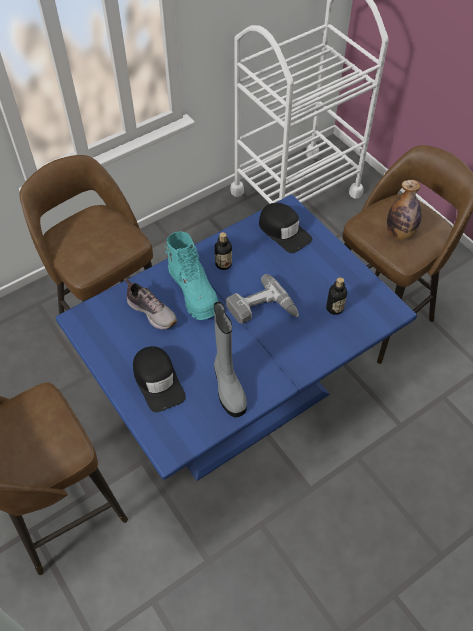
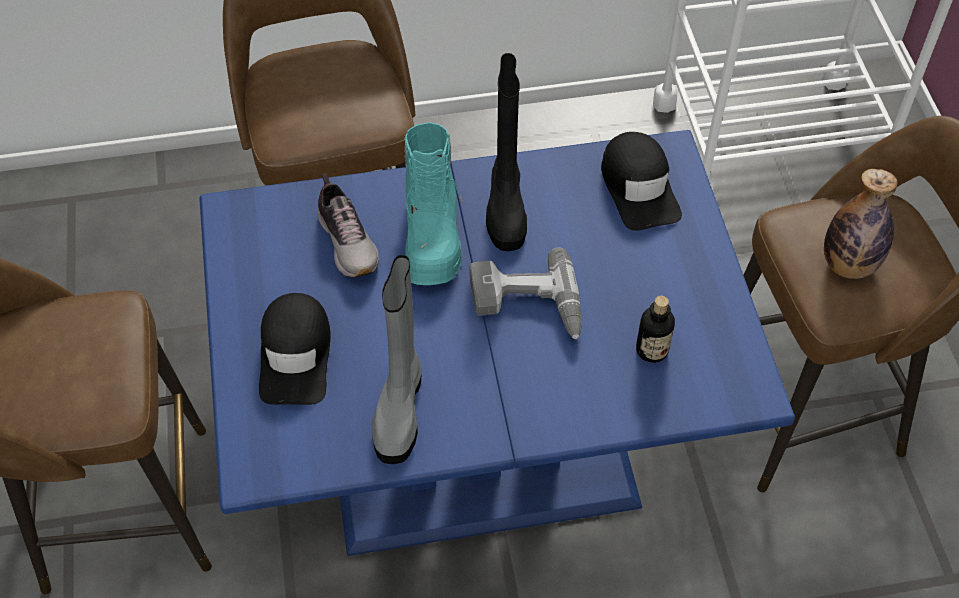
camera: 25 degrees right, 0 degrees up
bottle [215,232,232,270] -> black boot [486,53,527,251]

